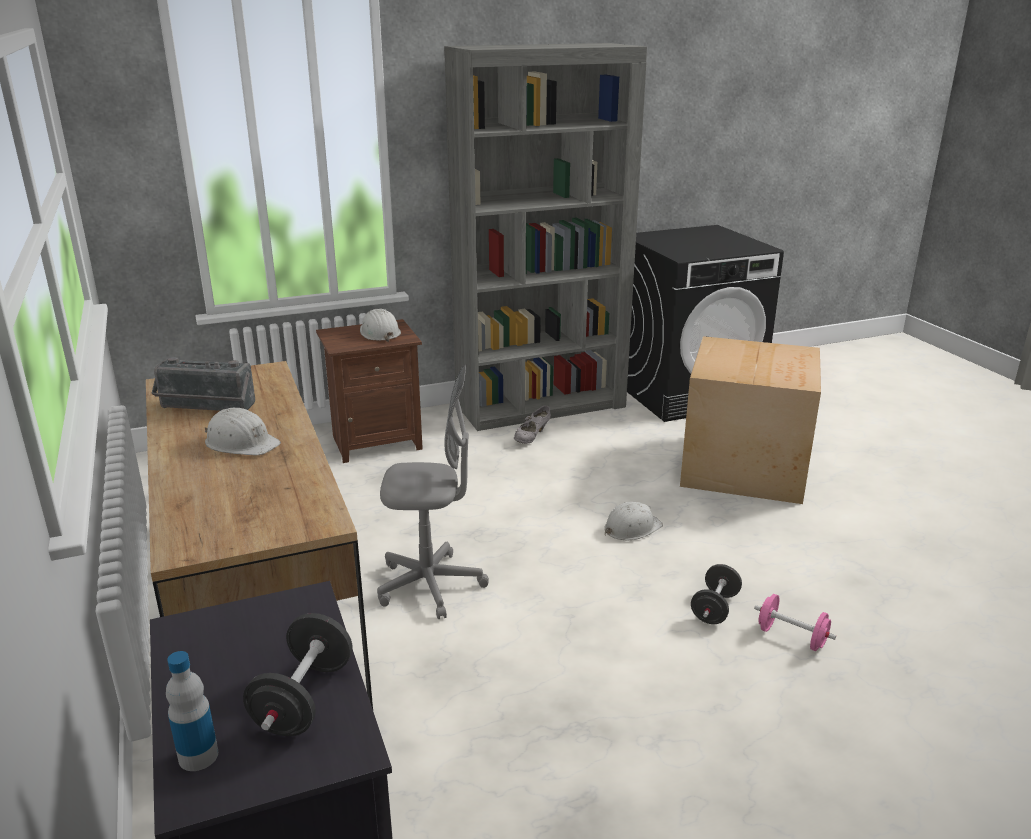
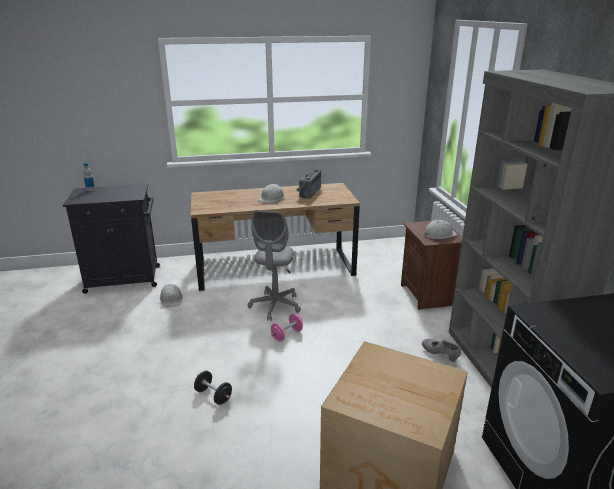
camera: 100 degrees right, 0 degrees up
black dumbbell [243,613,353,736] -> none
white hard hat [604,502,663,540] -> white hard hat moved to [160,284,183,307]
pink dumbbell [754,594,836,651] -> pink dumbbell moved to [271,314,303,342]

